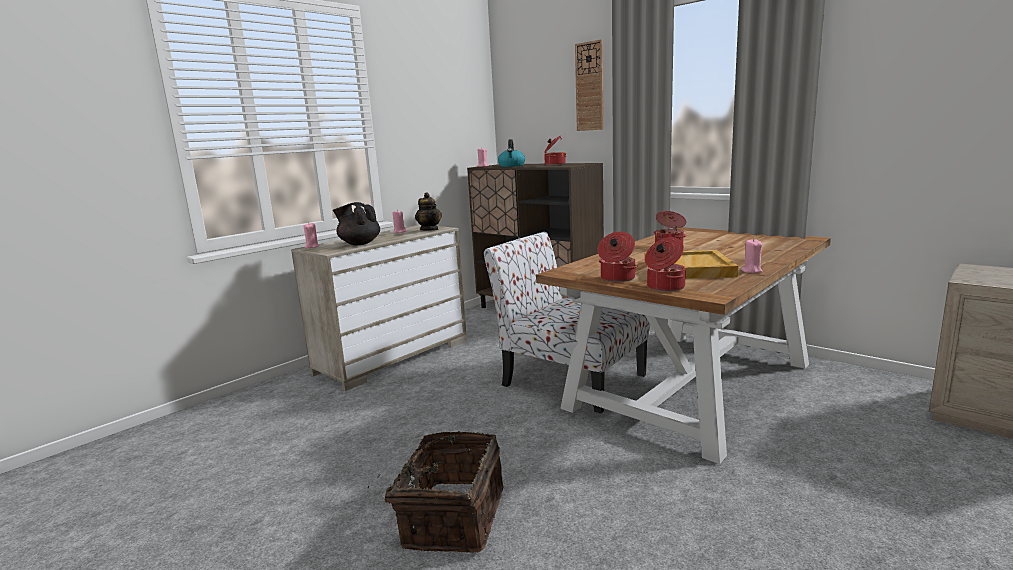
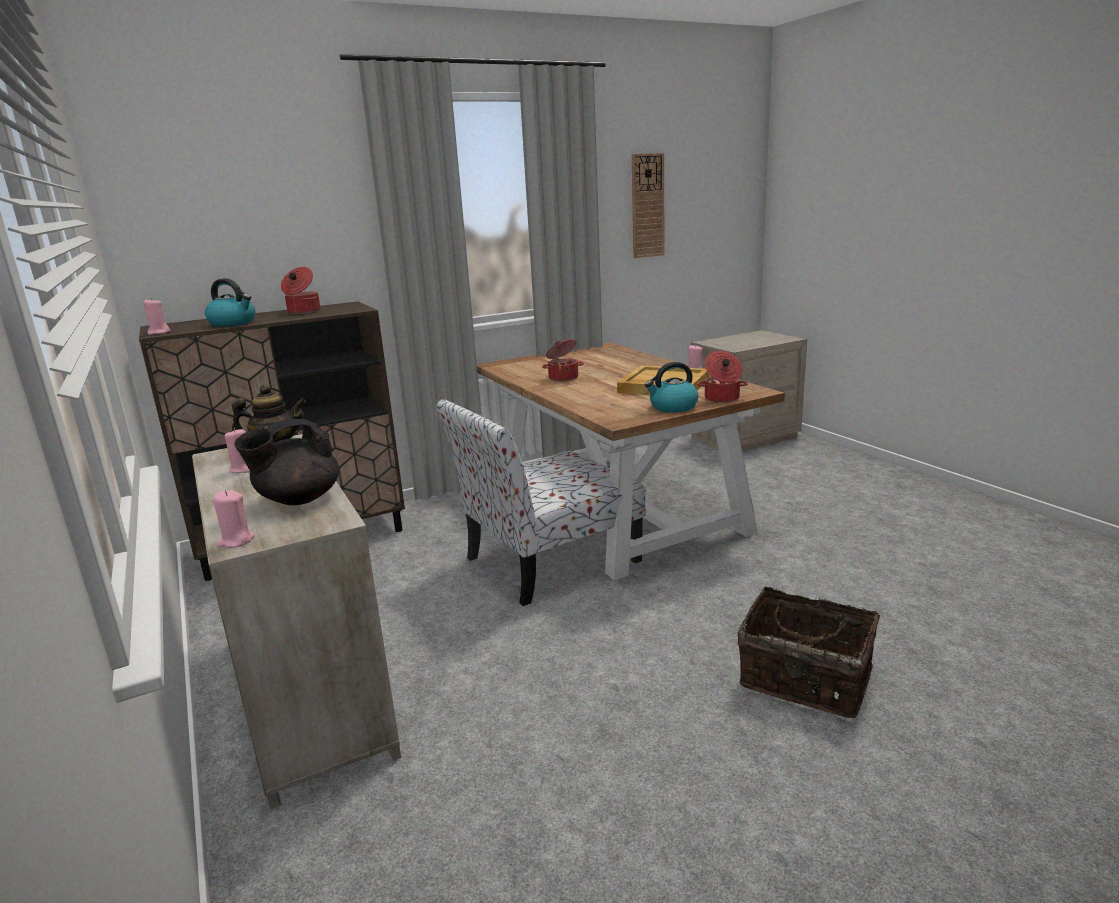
camera: 70 degrees left, 5 degrees up
wall clock [575,39,604,131] -> wall clock moved to [632,153,664,258]
cooking pot [598,232,638,282] -> kettle [645,362,698,412]

